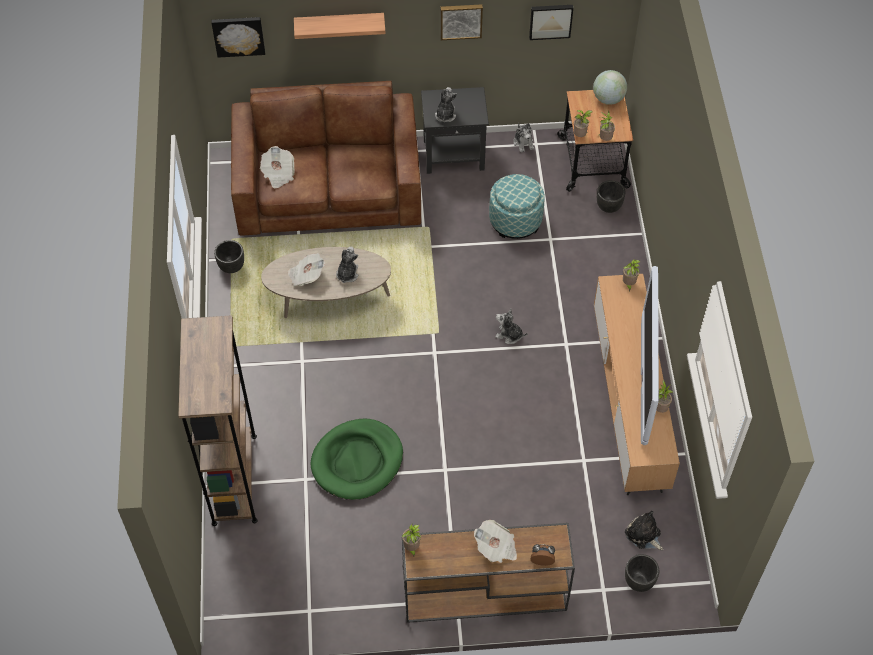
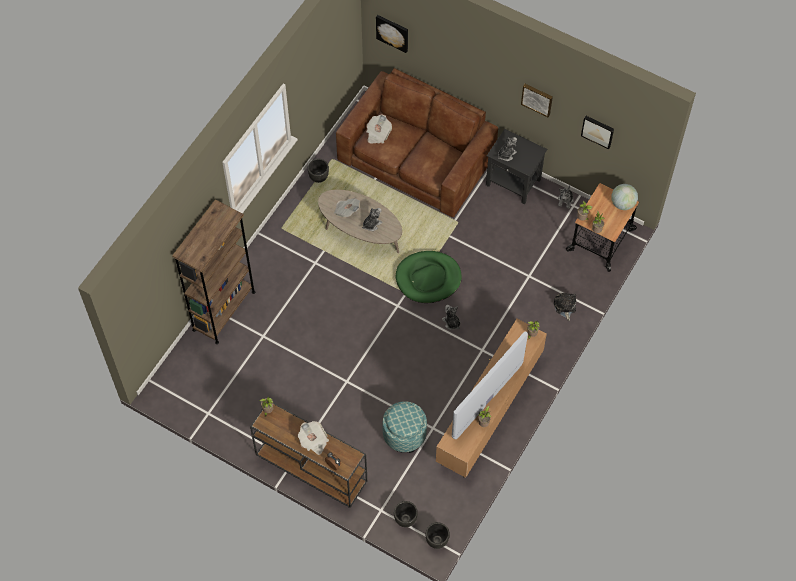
camera: 35 degrees right, 5 degrees up
shelf [294,13,386,39] -> none
green dog bed [310,418,403,500] -> green dog bed moved to [396,251,462,303]
ottoman [489,174,545,239] -> ottoman moved to [382,401,427,453]
black planter [597,180,625,213] -> black planter moved to [426,522,450,549]
plush toy [625,511,663,550] -> plush toy moved to [554,293,576,321]

